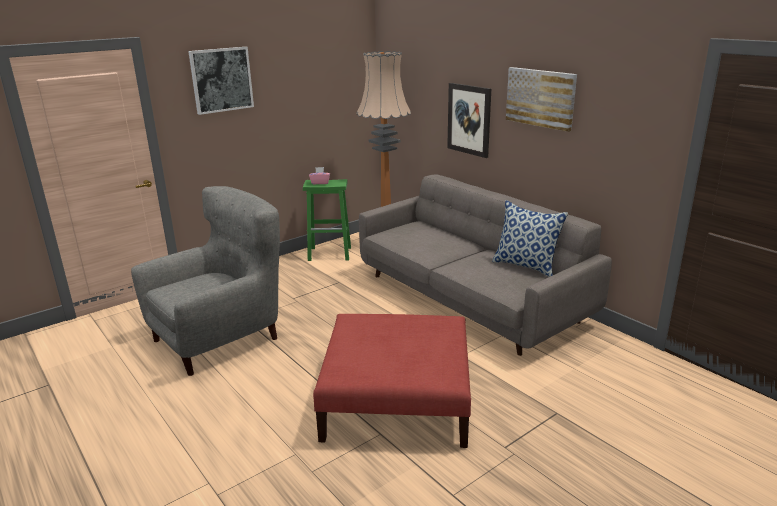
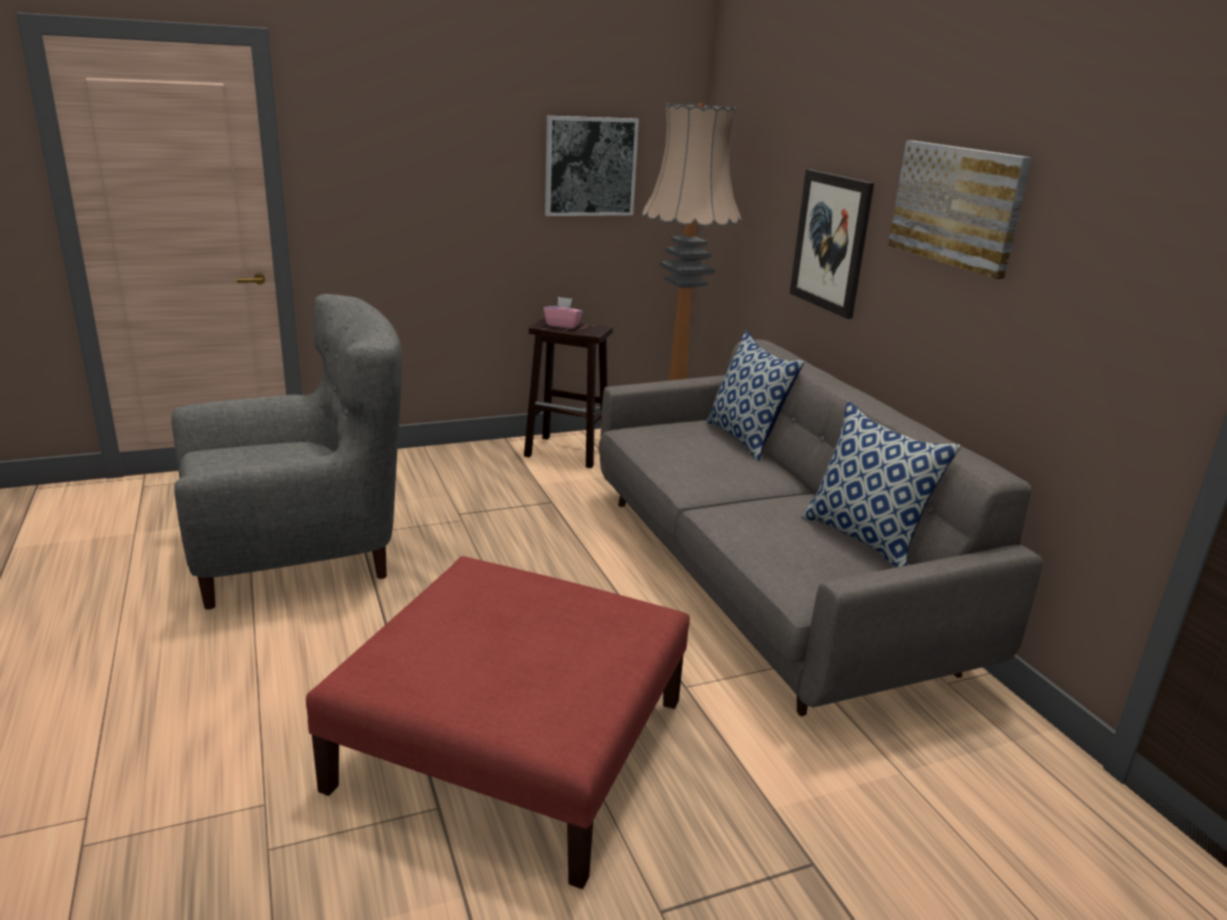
camera: 15 degrees right, 0 degrees up
picture [188,47,254,115] -> picture moved to [545,116,639,216]
green stool [303,179,351,261] -> brown stool [524,318,613,468]
none -> pillow [706,331,804,461]

